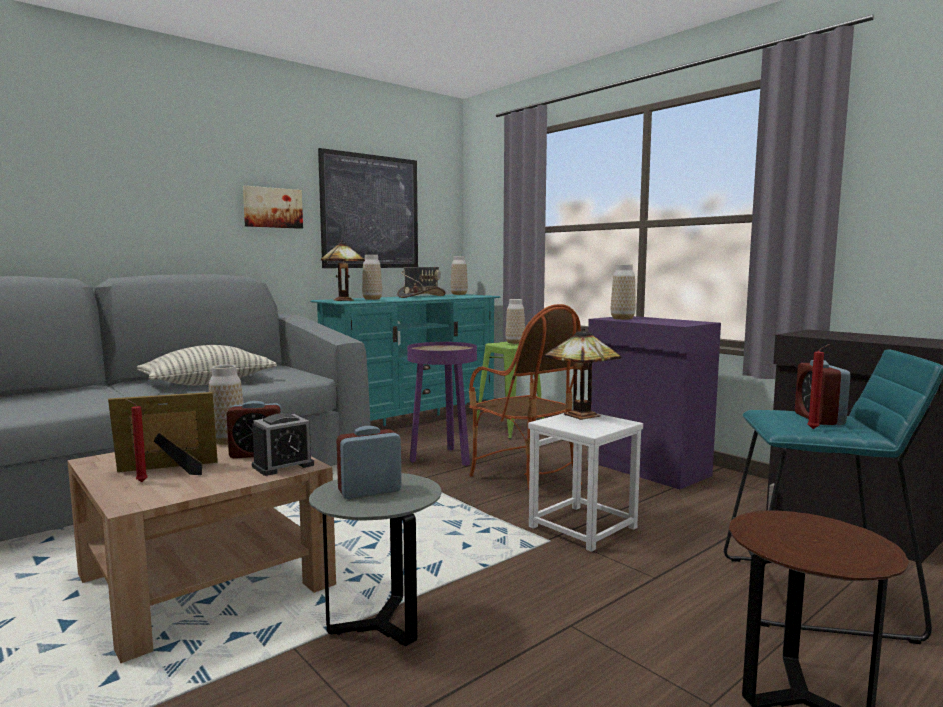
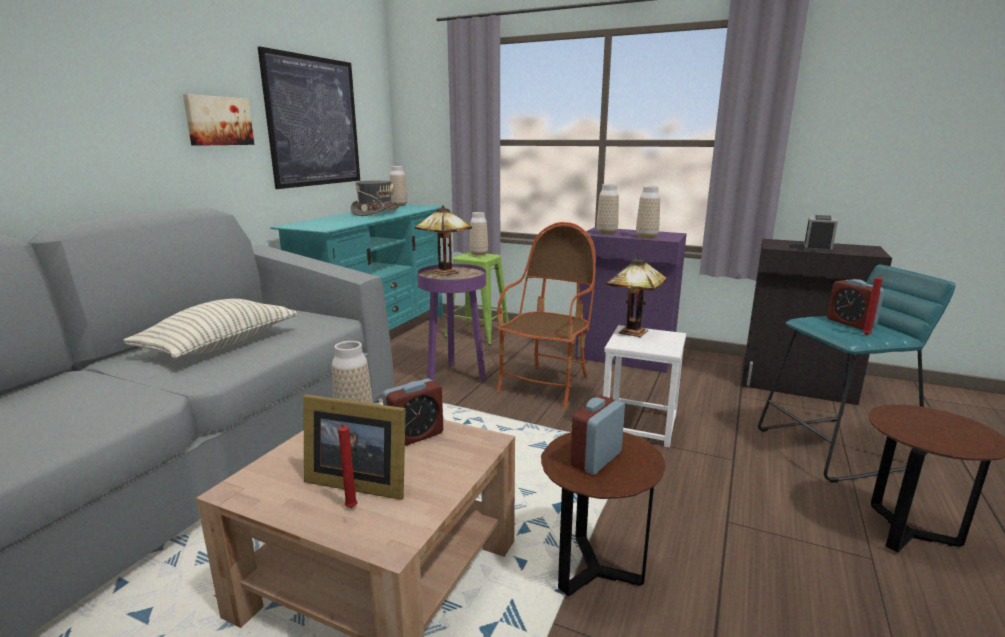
camera: 25 degrees left, 10 degrees up
picture frame [108,392,218,475] -> picture frame turned 120 degrees counterclockwise [303,395,406,500]
alarm clock [252,413,314,476] -> alarm clock moved to [804,215,838,253]
grey side table [309,473,441,646] -> brown side table [541,432,665,596]
table lamp [321,240,365,301] -> table lamp moved to [415,205,472,276]
vase [362,255,382,300] -> vase moved to [636,186,660,239]
armchair [469,304,582,490] -> armchair turned 90 degrees counterclockwise [497,222,596,408]

